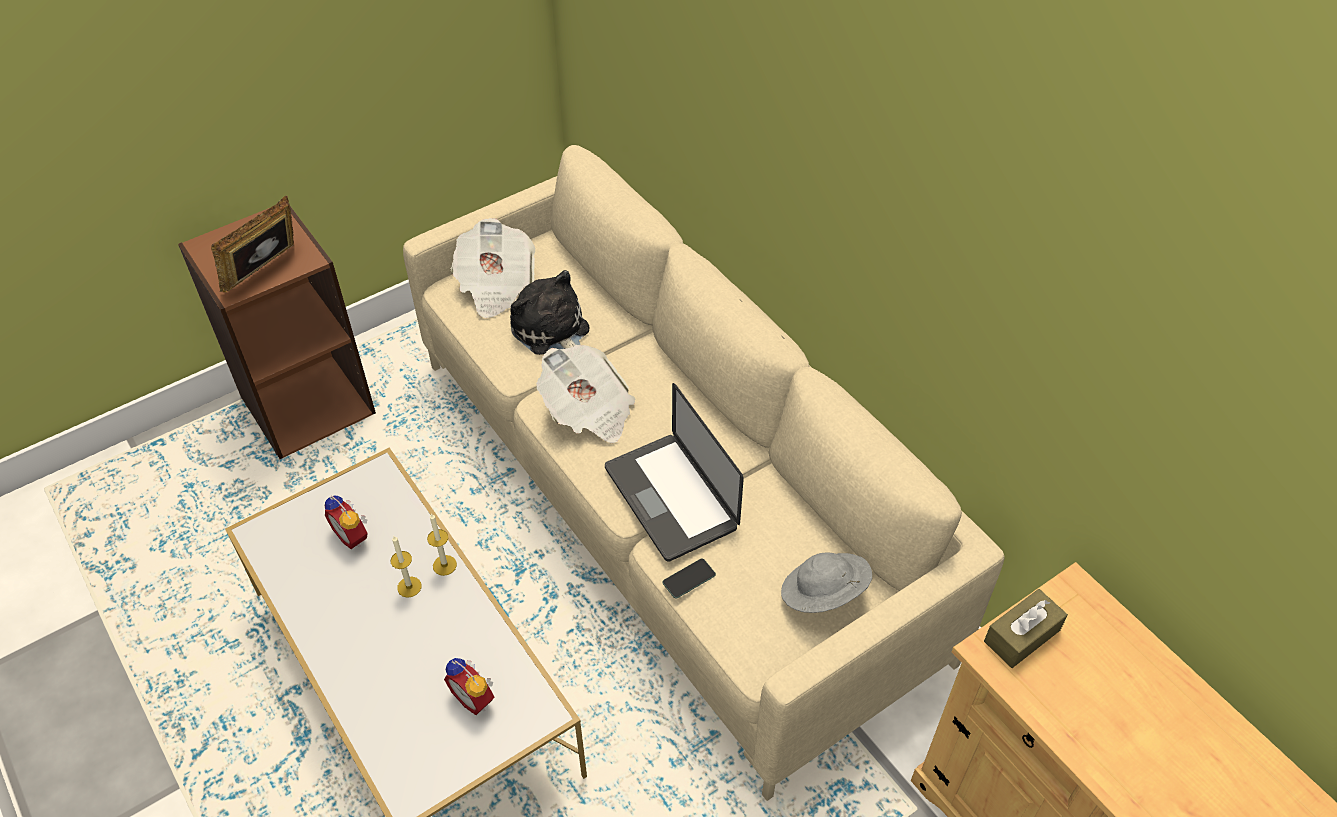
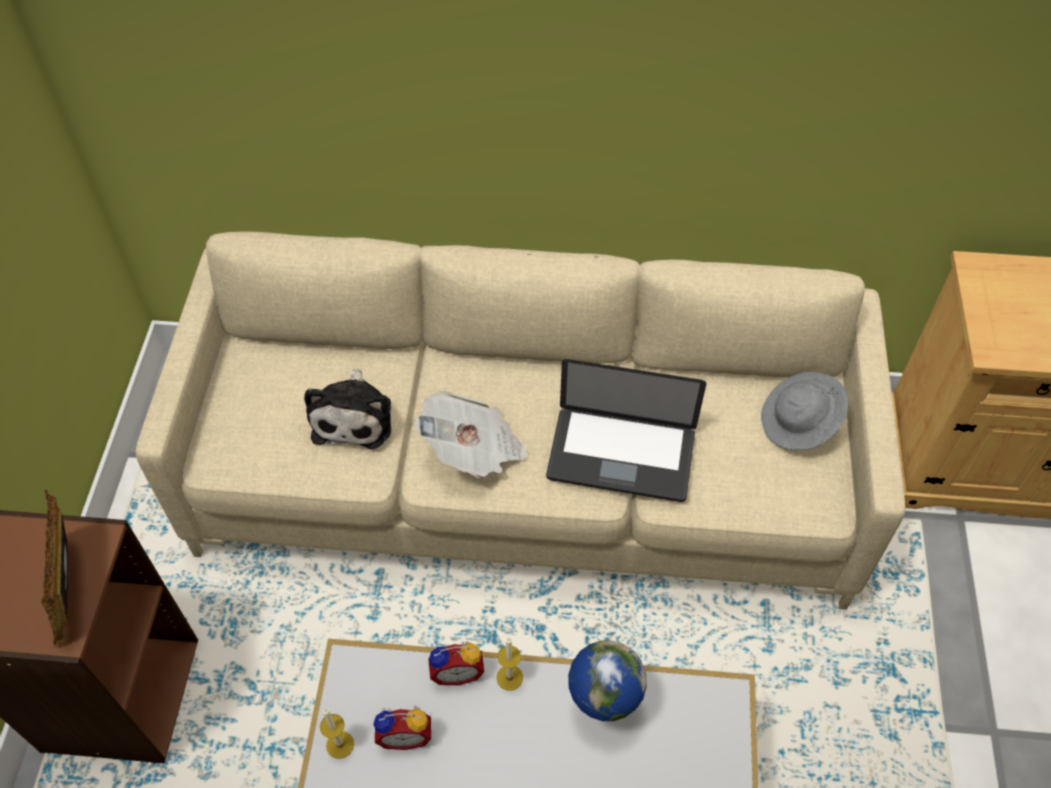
camera: 50 degrees left, 5 degrees up
candle [391,536,422,598] -> candle moved to [320,708,354,759]
alarm clock [444,658,495,715] -> alarm clock moved to [428,641,484,685]
newspaper [451,218,535,318] -> none
plush toy [510,270,590,355] -> plush toy turned 90 degrees counterclockwise [304,368,391,449]
phone [662,559,716,598] -> none
brown tissue box [984,589,1068,668] -> none
none -> globe [568,641,647,721]

